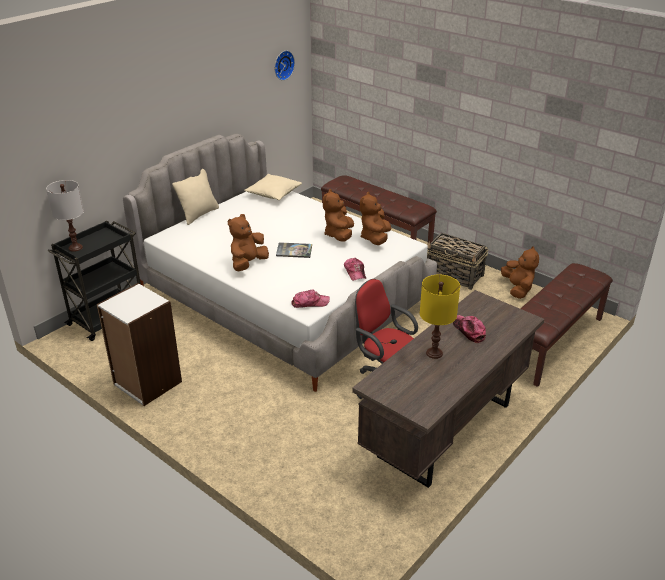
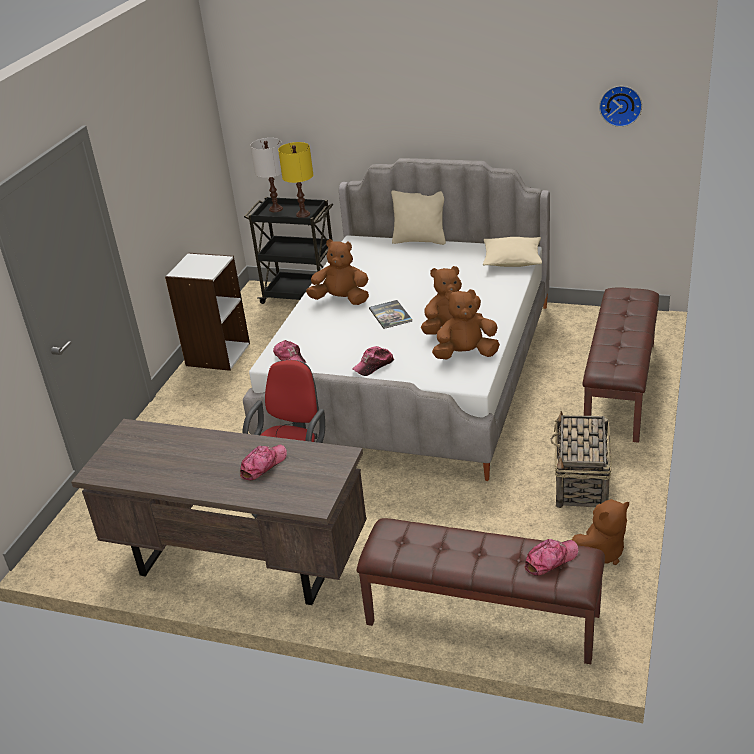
camera: 70 degrees right, 0 degrees up
yellow table lamp [420,275,460,359] -> yellow table lamp moved to [278,142,313,218]
none -> cap [524,539,578,576]

